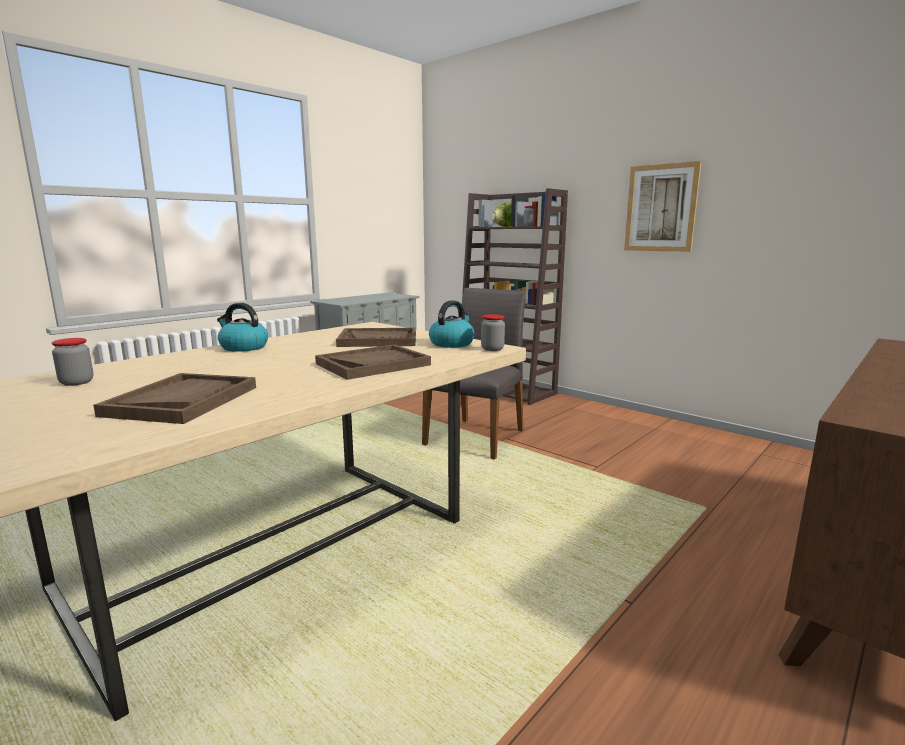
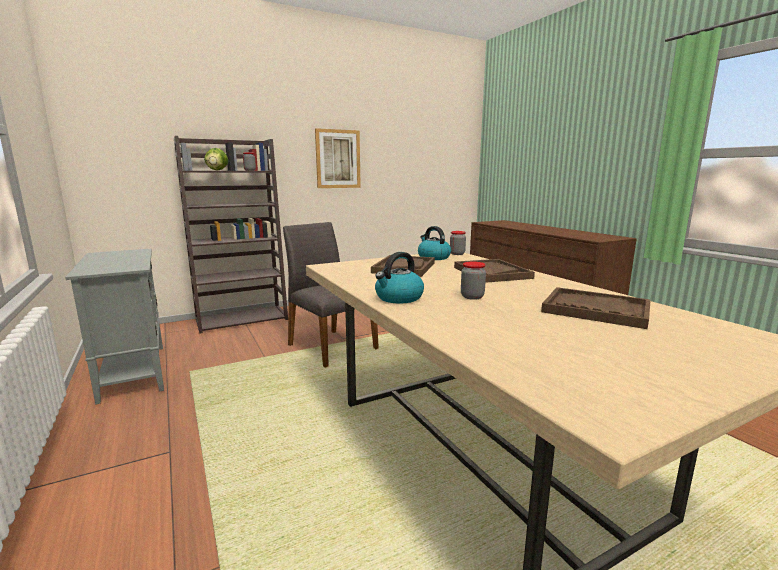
camera: 70 degrees left, 0 degrees up
jar [52,338,93,386] -> jar moved to [461,262,486,300]

